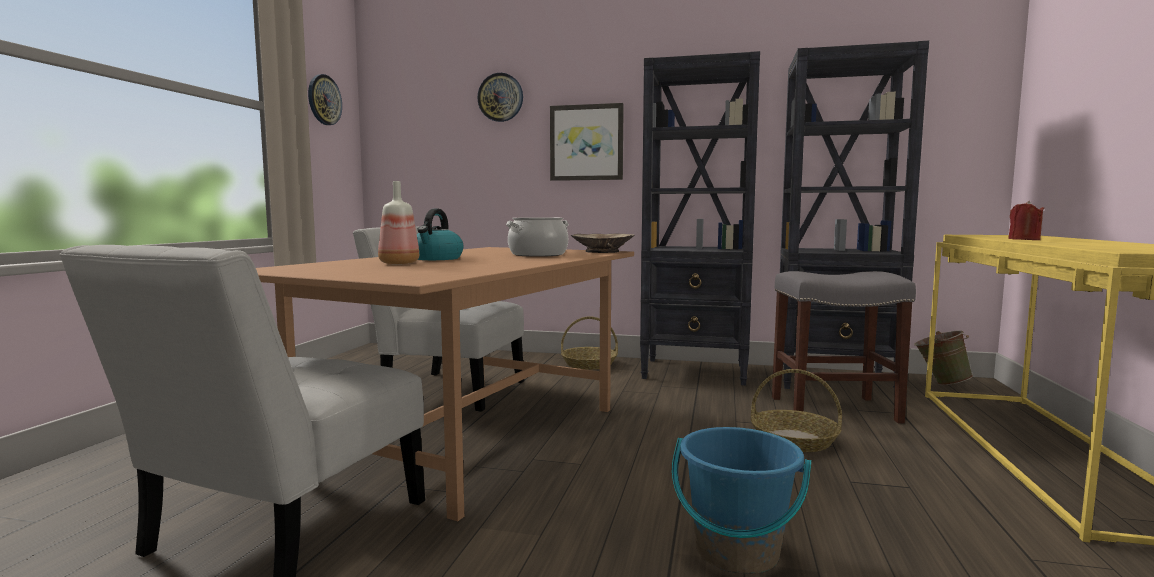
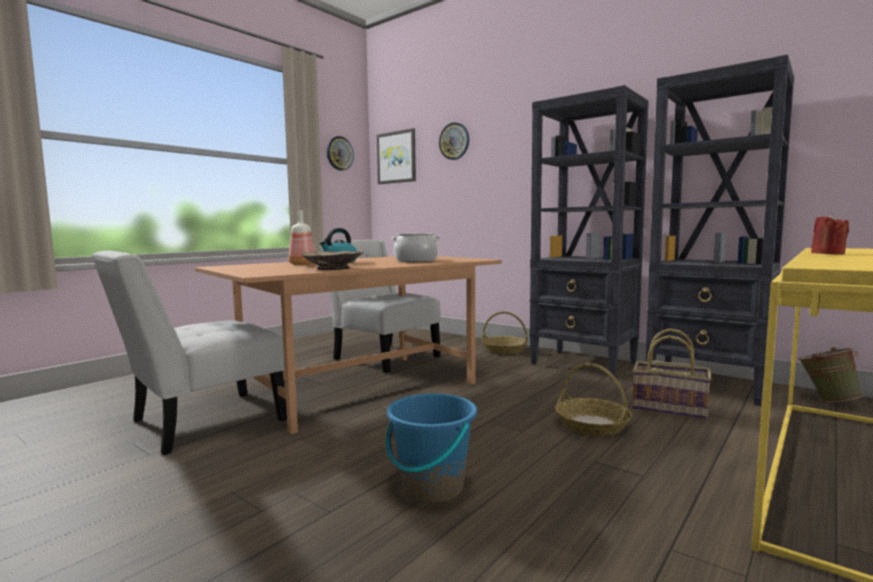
camera: 25 degrees right, 0 degrees up
picture [550,103,624,181] -> picture moved to [377,128,416,184]
beige bowl [571,234,634,253] -> beige bowl moved to [301,251,363,270]
grey stool [772,271,916,423] -> basket [633,328,712,419]

